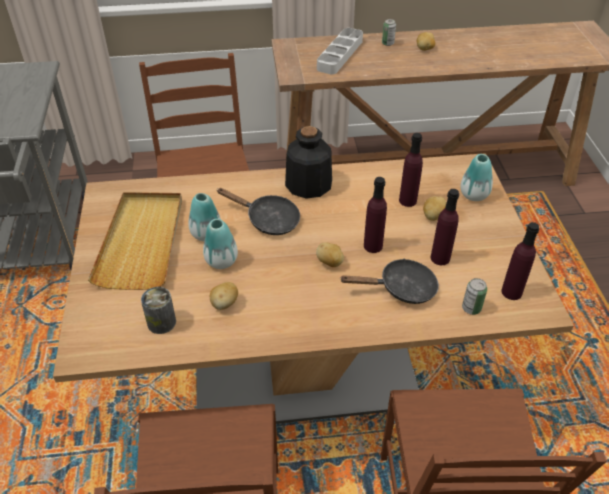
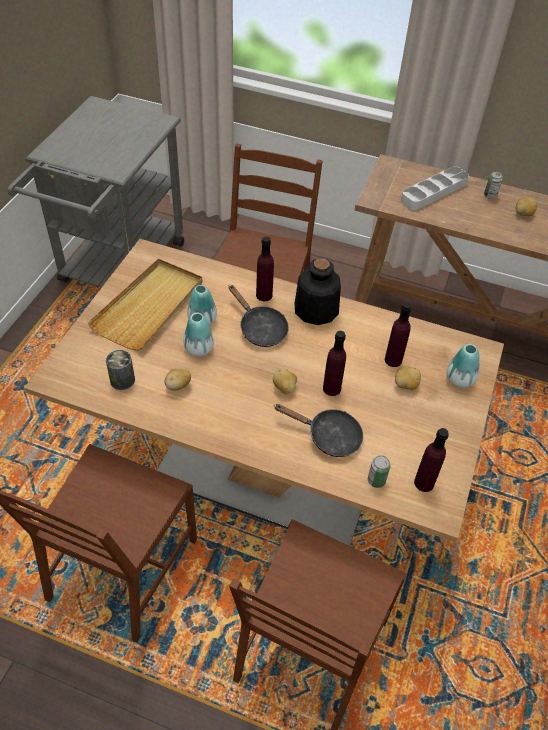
camera: 25 degrees right, 5 degrees up
purple bottle [431,189,459,265] -> purple bottle moved to [256,236,274,301]

